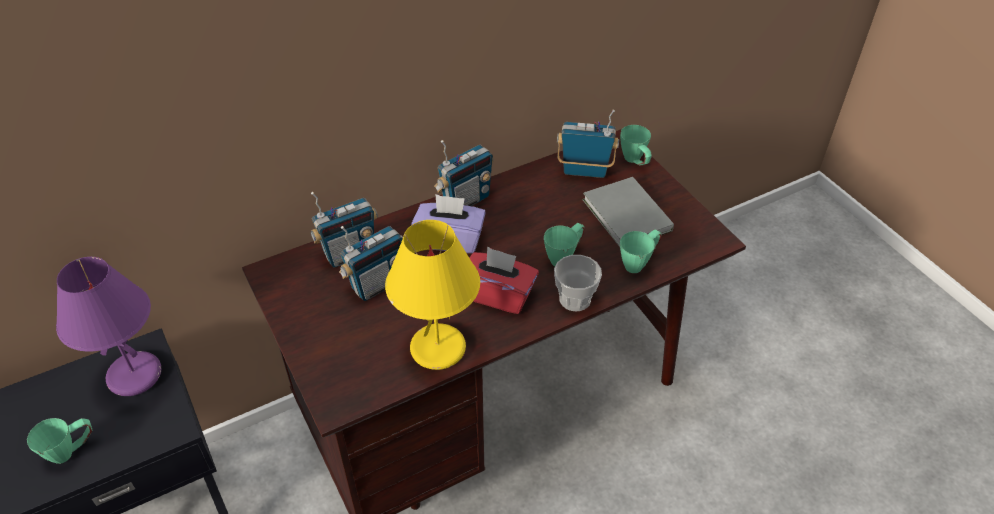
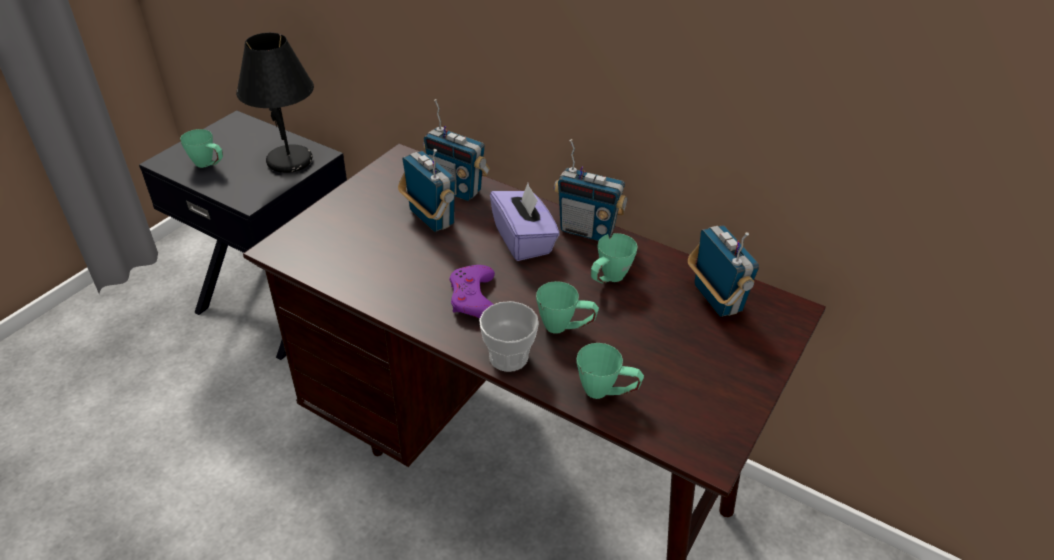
camera: 60 degrees right, 5 degrees down
purple table lamp [56,257,161,396] -> black table lamp [236,33,314,173]
radio [339,226,403,301] -> radio turned 150 degrees counterclockwise [398,149,455,232]
yellow table lamp [385,220,480,370] -> none
red tissue box [469,246,539,314] -> purple game controller [450,265,495,318]
grey book [583,177,674,247] -> none
green mug [620,125,652,166] -> green mug moved to [591,233,638,283]

